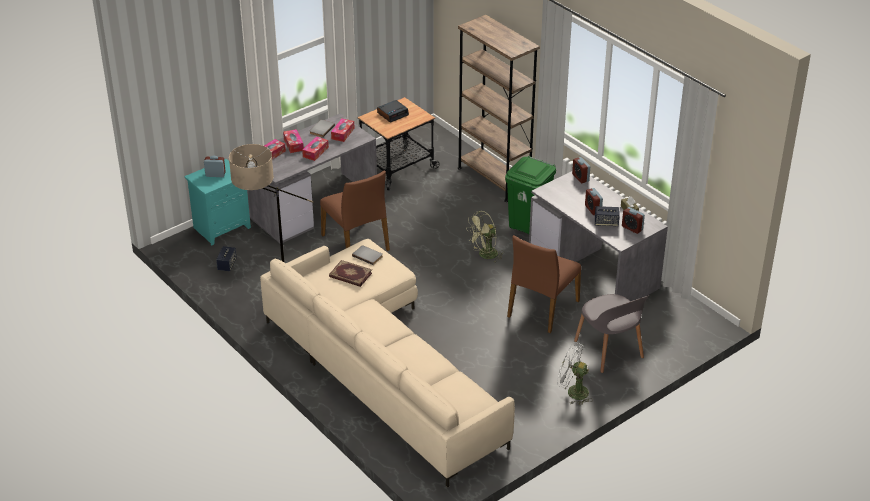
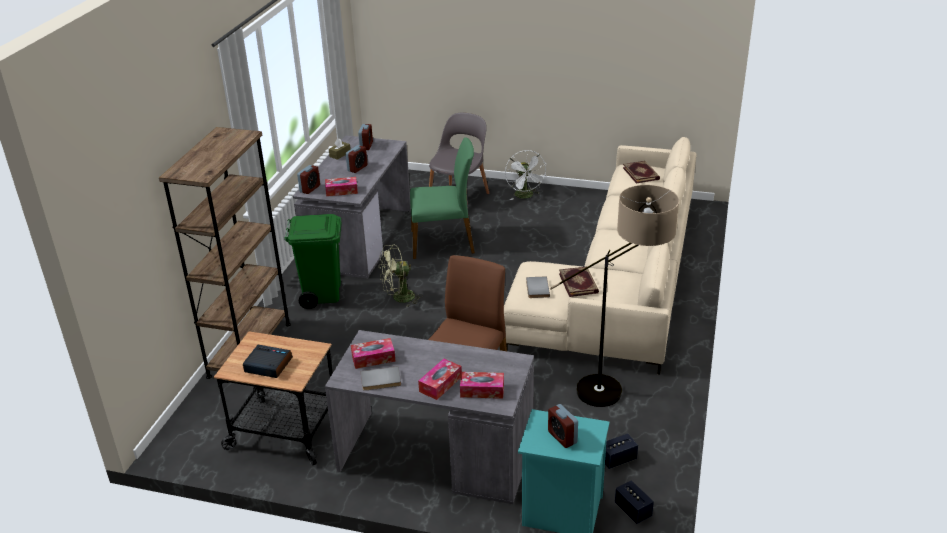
camera: 125 degrees left, 5 degrees down
tissue box [302,136,329,161] -> tissue box moved to [325,177,358,196]
green fan [466,211,503,263] -> green fan turned 135 degrees clockwise [379,245,423,307]
brown chair [507,235,581,333] -> green chair [410,137,475,259]
speaker [595,206,620,227] -> speaker moved to [615,481,654,524]
none -> book [623,161,660,184]

